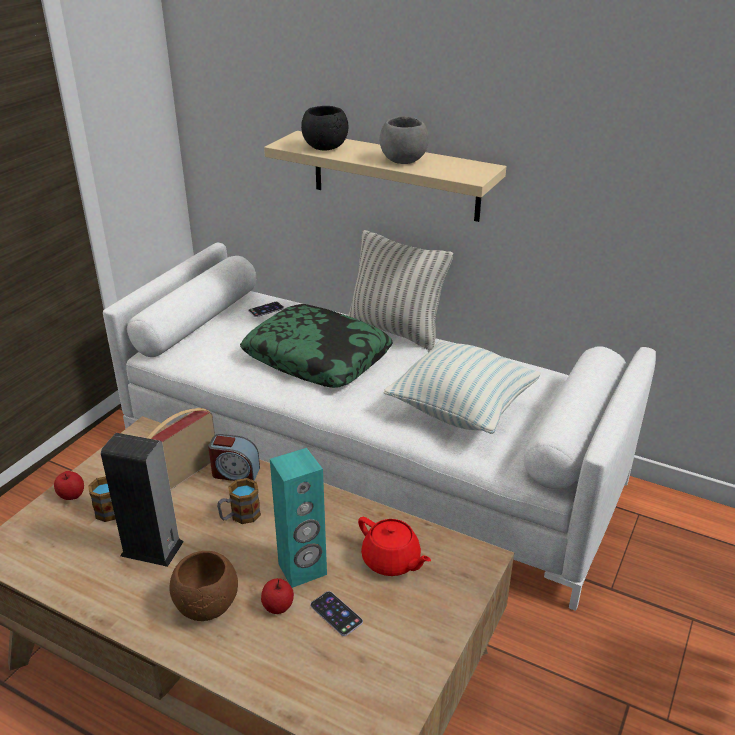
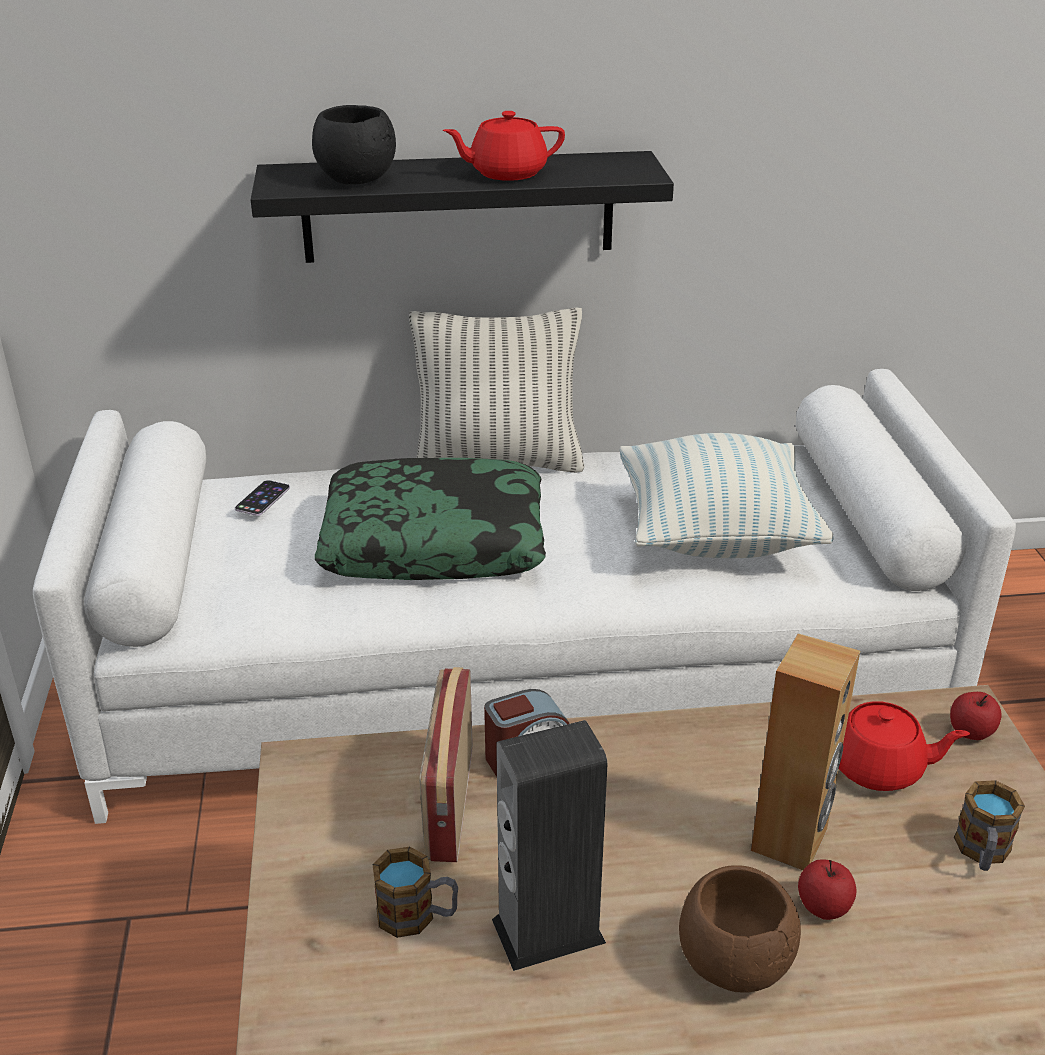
camera: 35 degrees left, 0 degrees up
apple [54,471,84,500] -> apple moved to [950,692,1002,740]
mug [217,478,261,524] -> mug moved to [954,780,1025,871]
beige shelf [264,131,506,222] -> black shelf [251,151,674,263]
turquoise speaker [270,448,327,588] -> brown speaker [751,634,860,870]
phone [310,591,363,636] -> none
grey bowl [380,116,429,164] -> red teapot [443,111,565,181]

